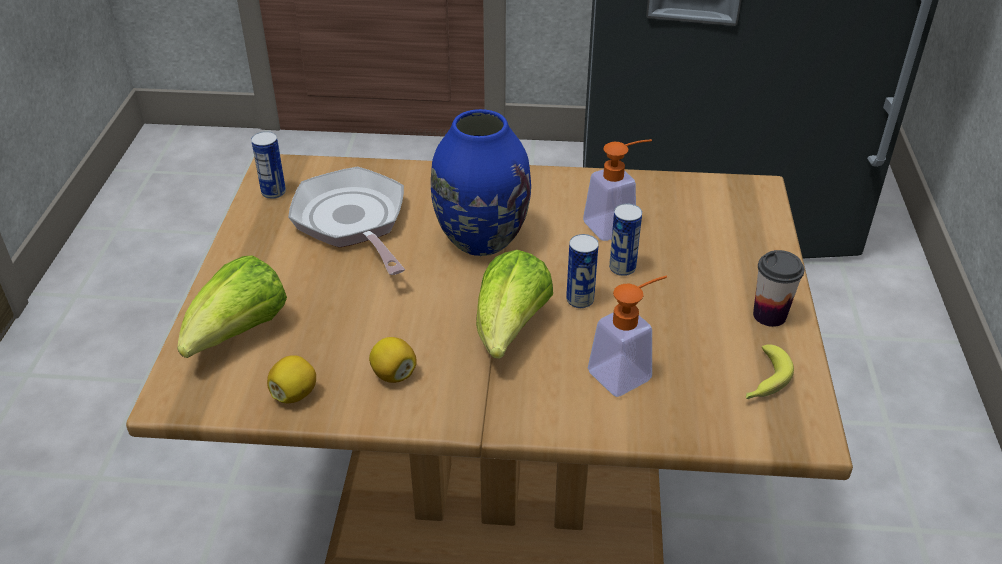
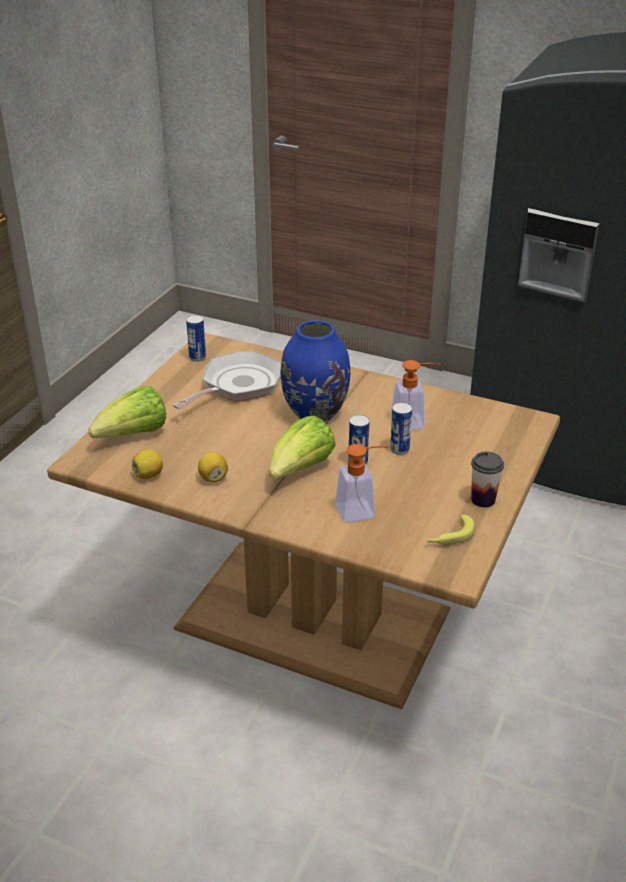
camera: 20 degrees right, 5 degrees down
frying pan [288,167,405,275] -> frying pan turned 45 degrees clockwise [172,350,281,409]

